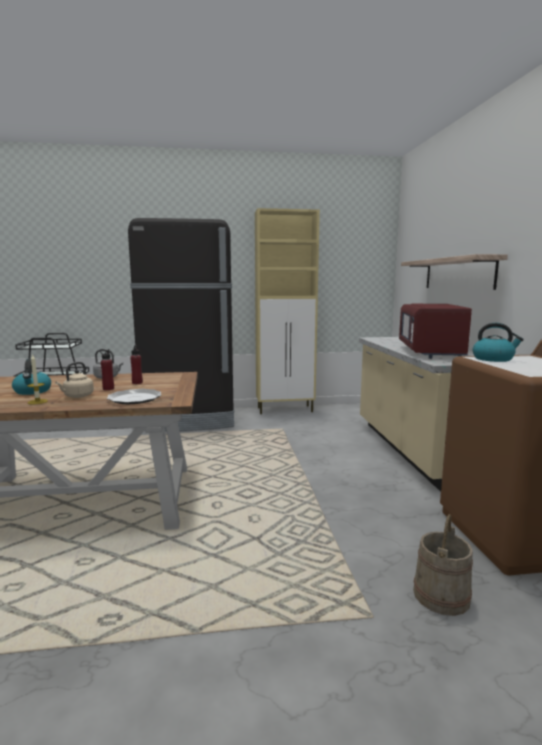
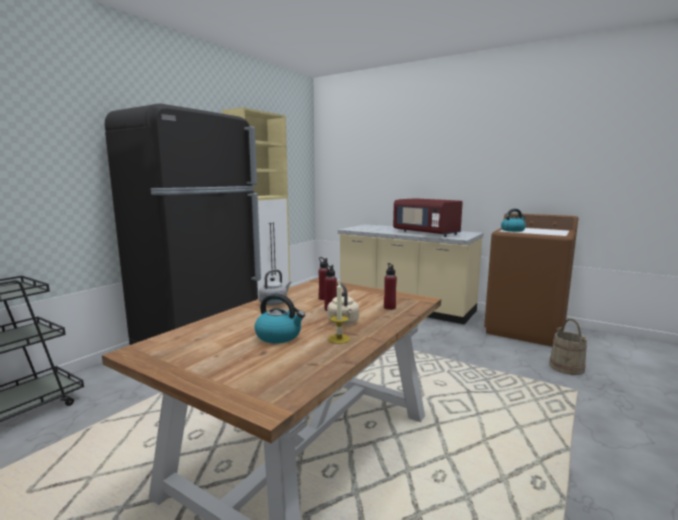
camera: 50 degrees left, 0 degrees up
plate [107,389,161,404] -> red bottle [384,263,397,310]
shelf [401,254,508,290] -> none

